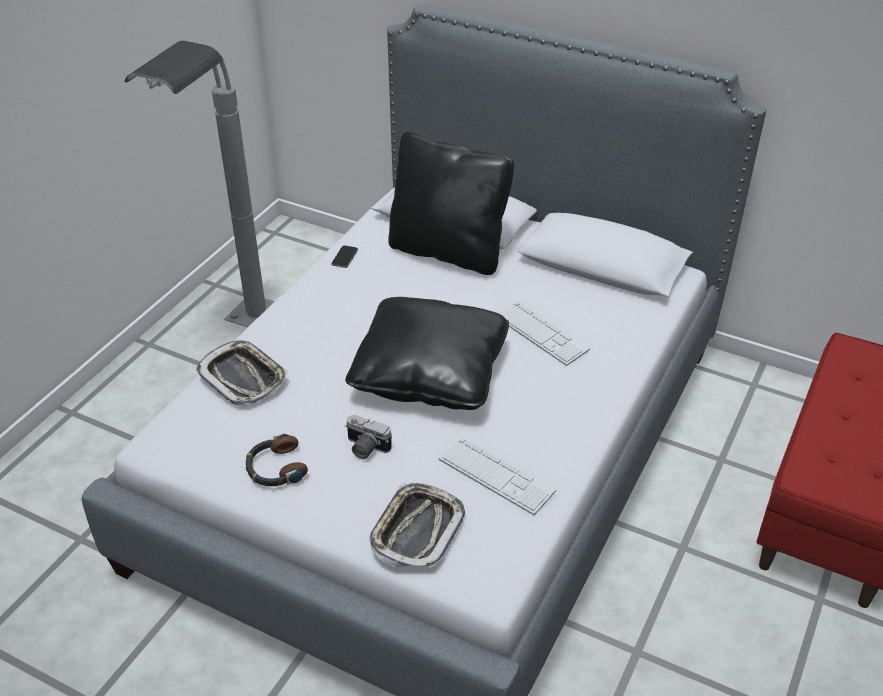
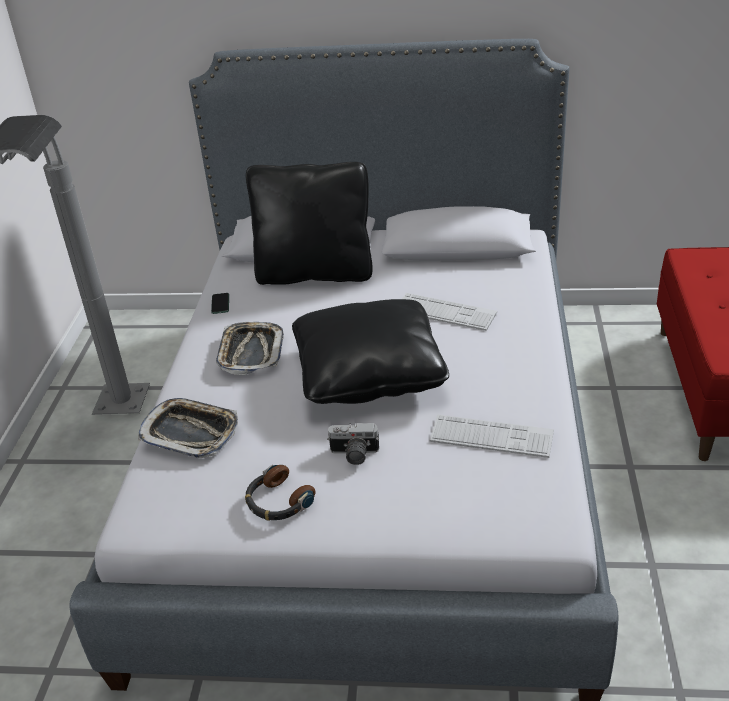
camera: 20 degrees left, 5 degrees down
tray [369,483,465,568] -> tray moved to [216,322,284,375]

